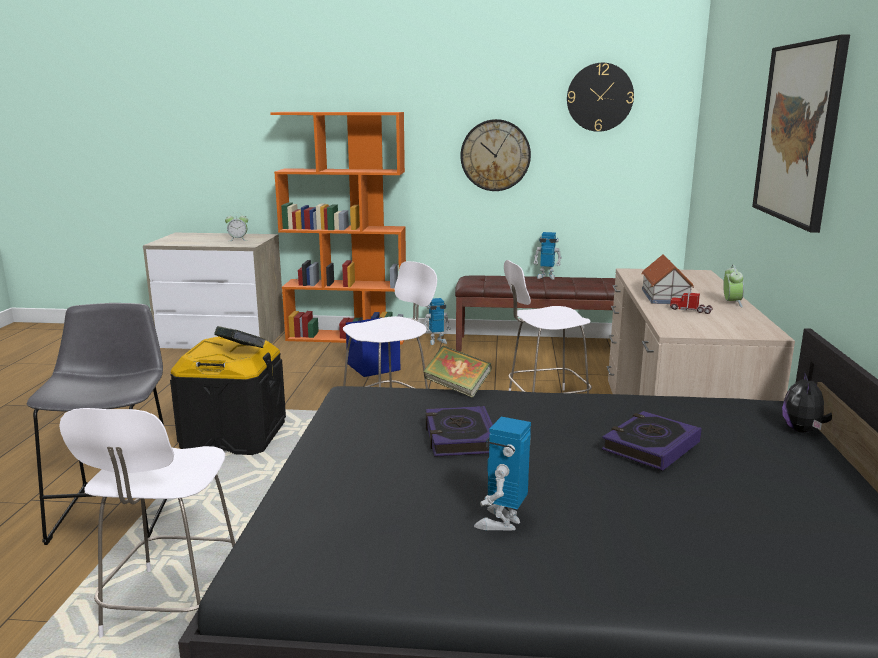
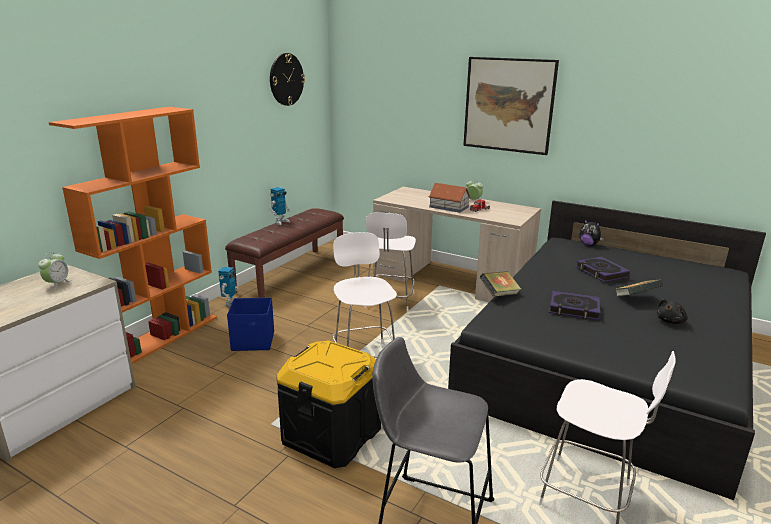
camera: 65 degrees left, 5 degrees up
book [214,326,267,348] -> book moved to [614,279,663,297]
wall clock [461,119,531,191] -> none
toy robot [474,417,531,531] -> black plush toy [657,299,688,324]

